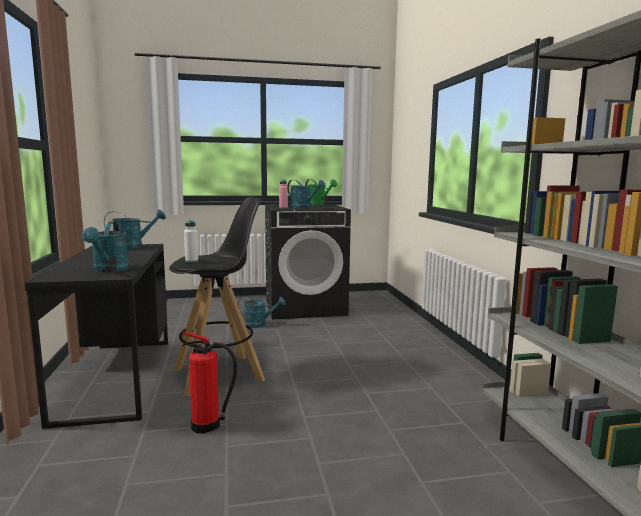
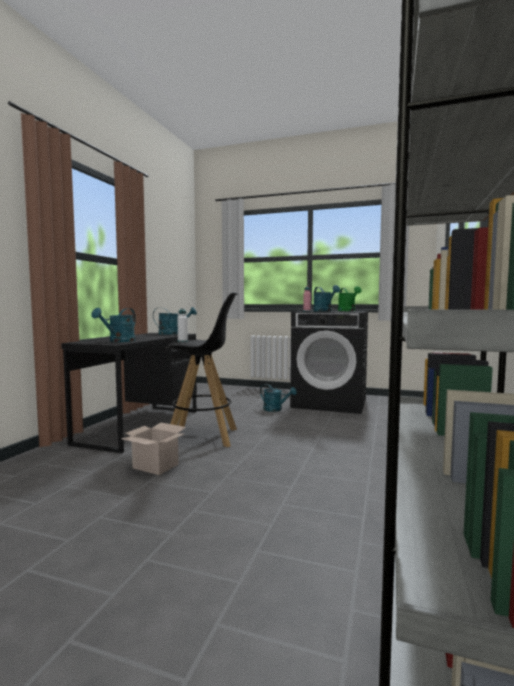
camera: 30 degrees right, 5 degrees down
fire extinguisher [182,332,237,434] -> cardboard box [122,422,186,475]

